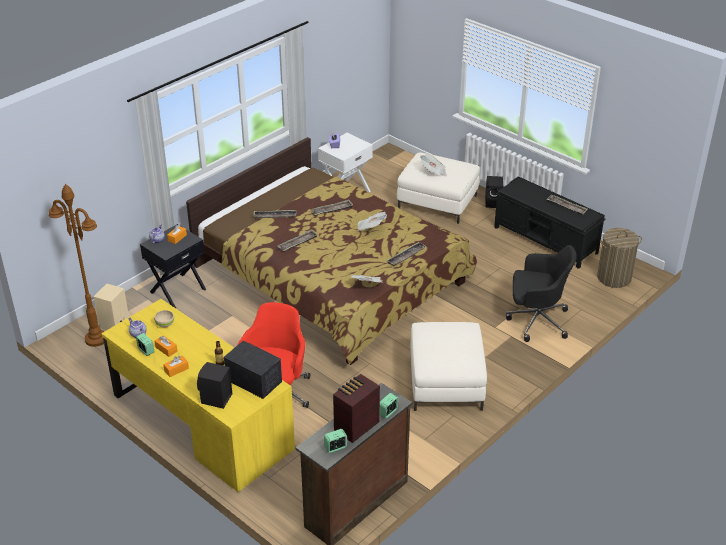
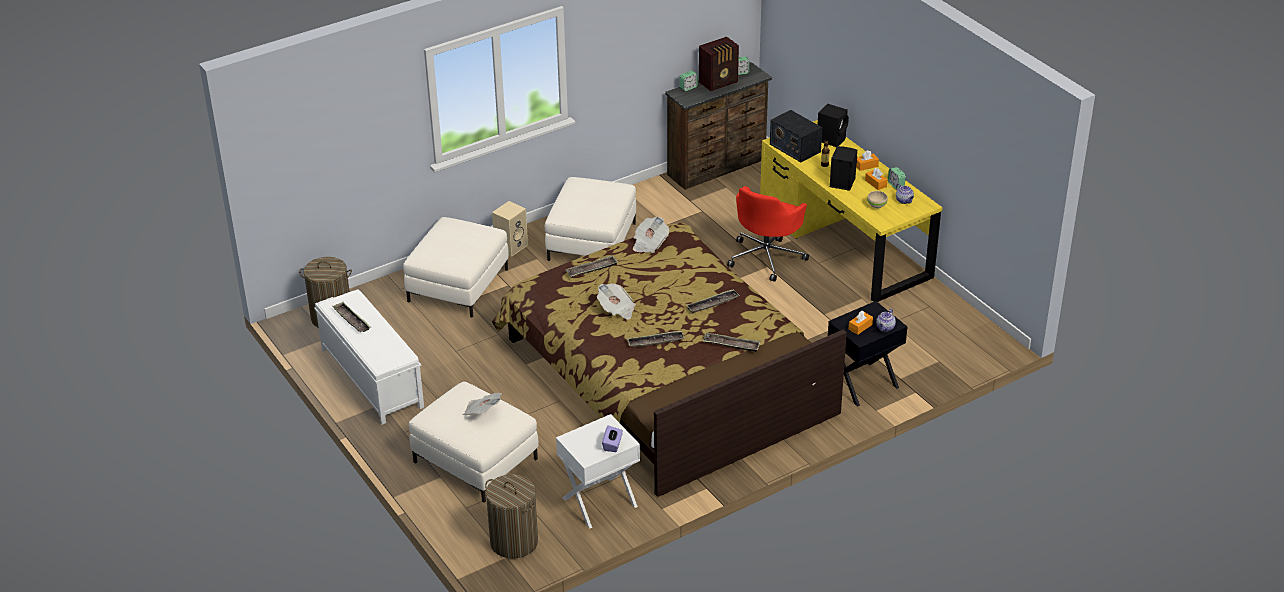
camera: 165 degrees left, 0 degrees up
brown floor lamp [49,184,105,347] -> none
beige speaker [94,284,129,330] -> beige speaker moved to [492,201,528,257]
black speaker [485,176,503,208] -> black speaker moved to [830,146,857,191]
black bench [494,176,605,269] -> white bench [314,290,424,424]
black office chair [506,245,577,342] -> white ottoman [403,217,509,317]
none -> laundry basket [485,474,538,559]

